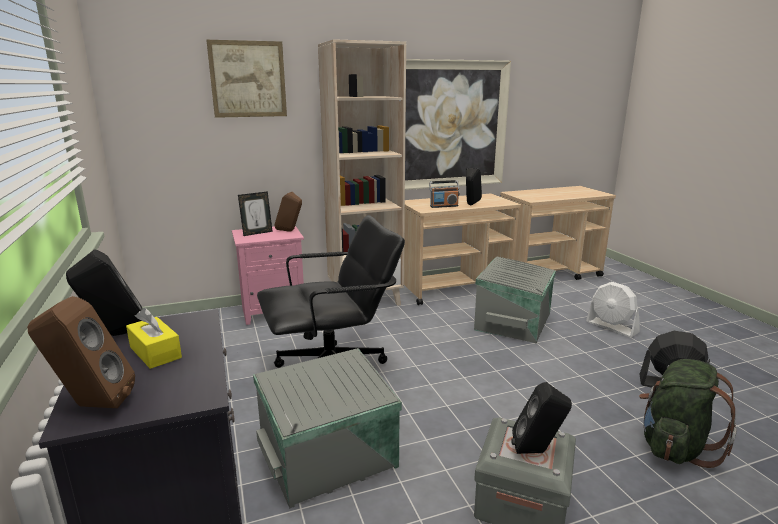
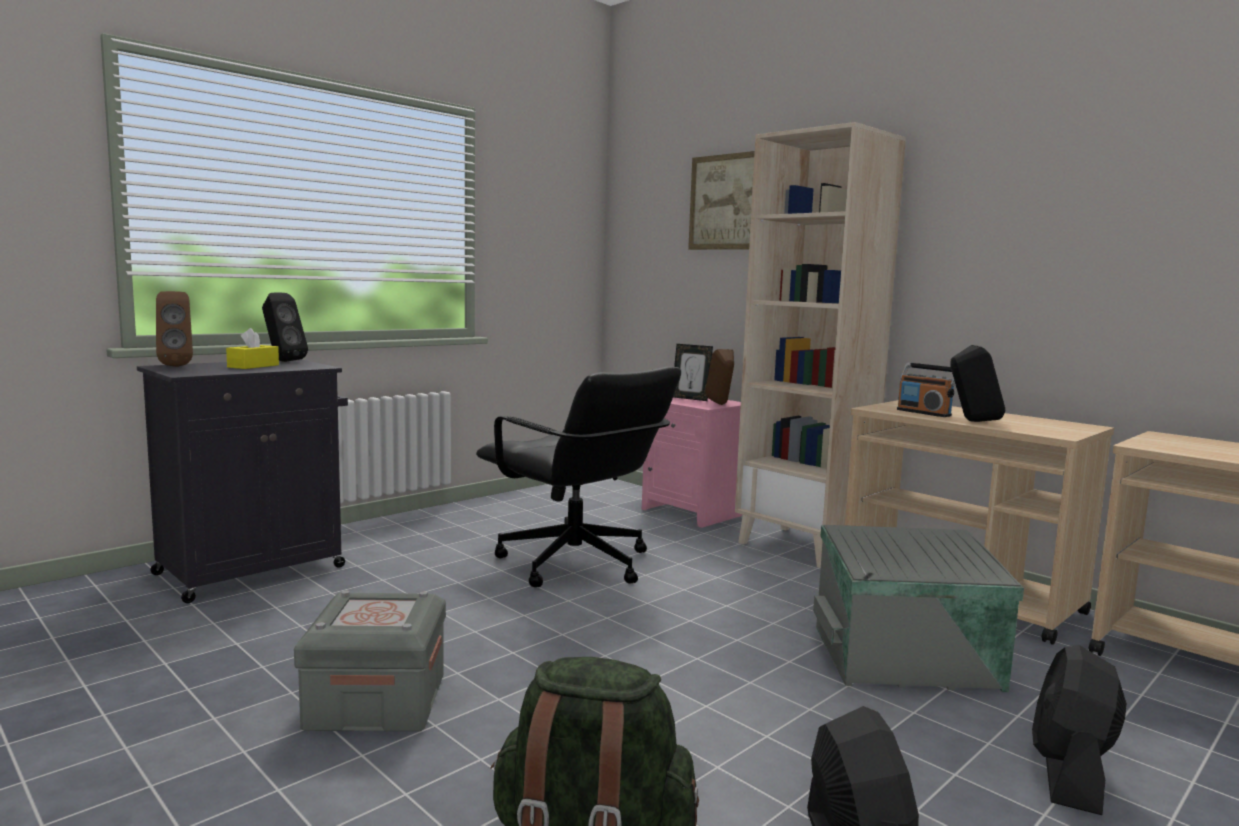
camera: 65 degrees right, 10 degrees down
grey storage box [253,348,402,508] -> none
picture [405,59,511,190] -> none
black speaker [512,382,572,454] -> none
white fan [586,282,640,337] -> black fan [1032,645,1127,815]

